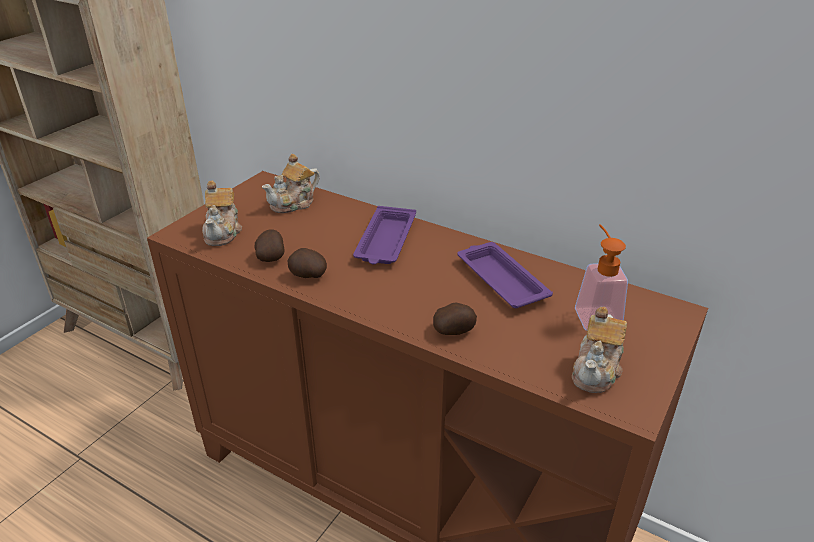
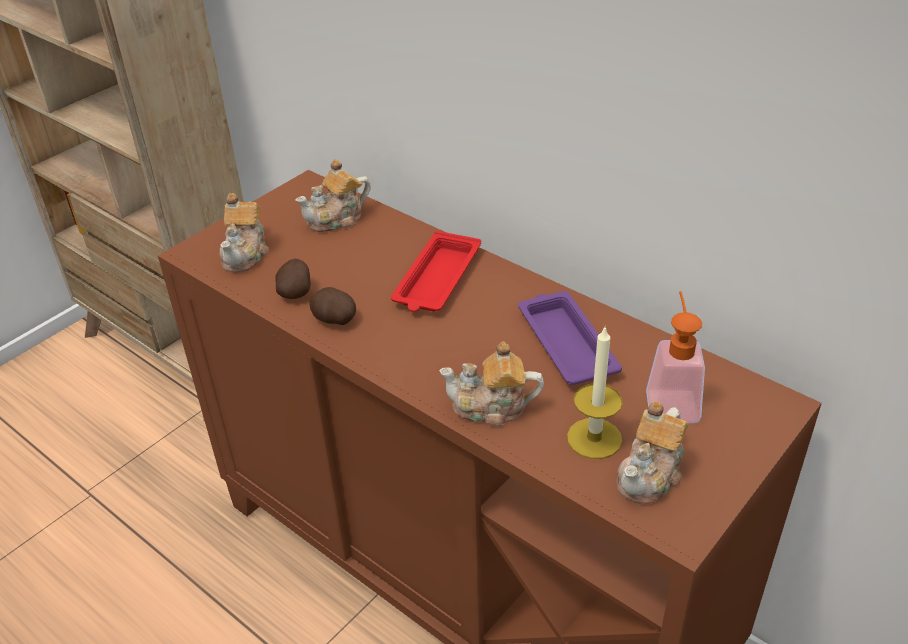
camera: 10 degrees right, 5 degrees up
purple tray [353,206,416,264] -> red tray [391,231,481,312]
potato [433,303,477,335] -> teapot [439,341,544,427]
none -> candle [567,327,623,459]

